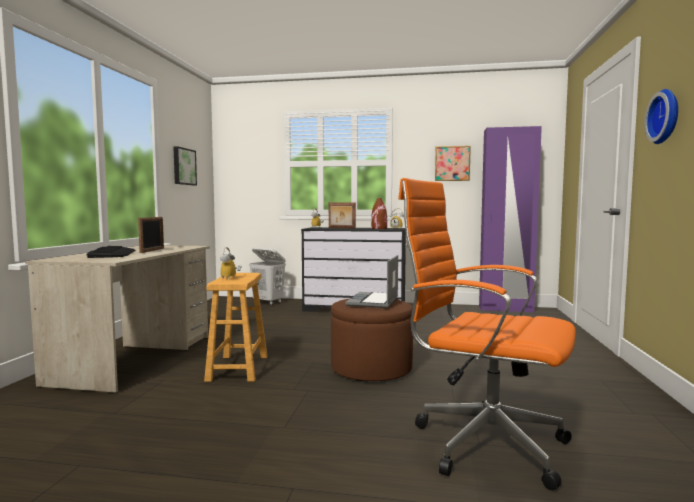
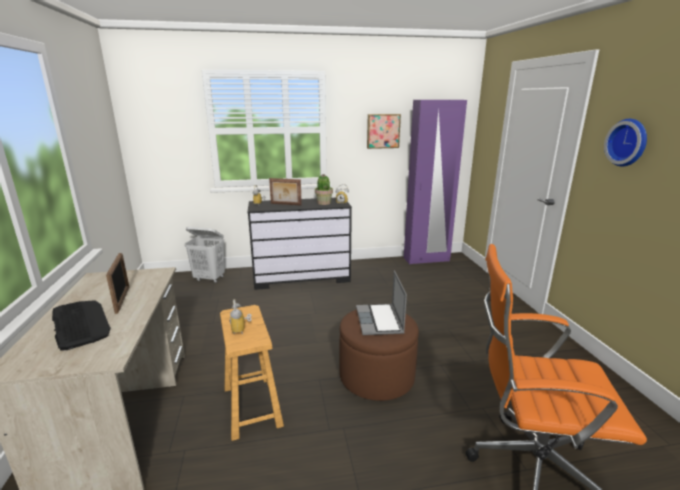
camera: 20 degrees left, 15 degrees up
picture [173,146,197,185] -> none
brown vase [371,198,387,229] -> potted plant [315,174,333,205]

